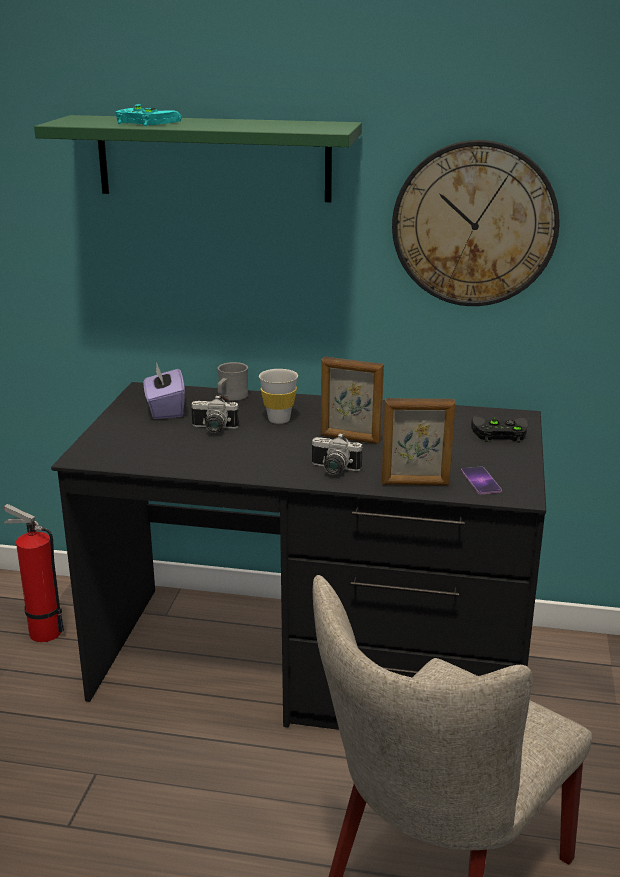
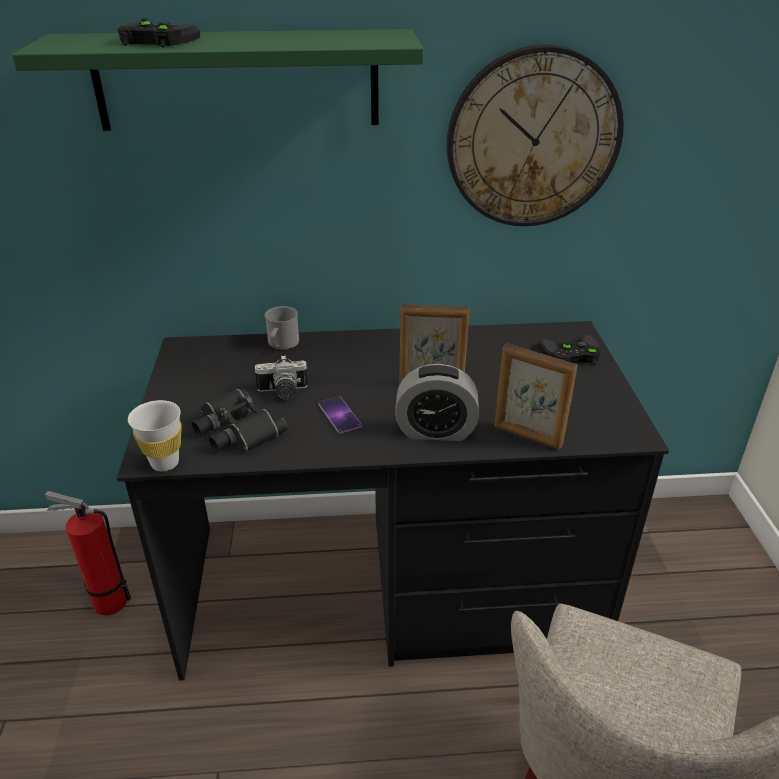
camera: 15 degrees left, 10 degrees up
turquoise game controller [115,104,182,126] -> black game controller [117,18,200,48]
purple tissue box [144,362,185,419] -> none
white cup [259,369,298,424] -> white cup moved to [128,400,182,471]
camera [312,433,362,475] -> alarm clock [395,364,479,441]
picture frame [381,398,455,486] -> picture frame turned 45 degrees clockwise [494,343,577,450]
phone [461,466,502,494] -> phone moved to [318,396,362,434]
none -> black binoculars [192,388,287,453]

